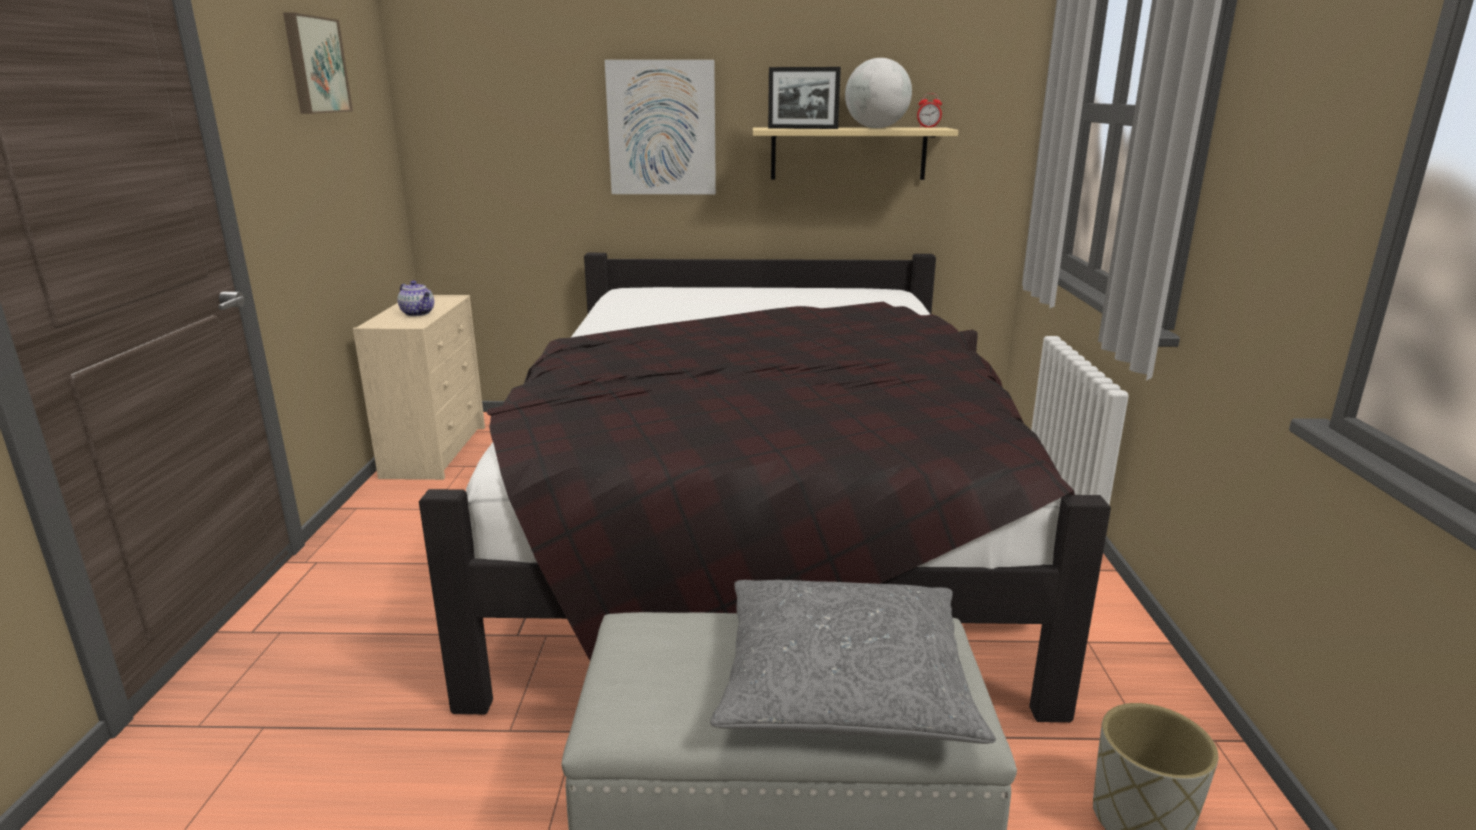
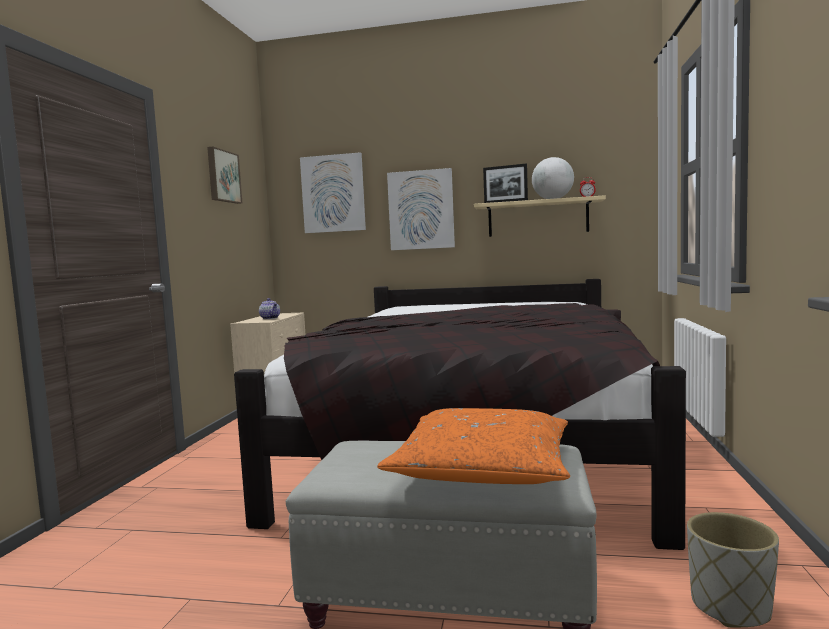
camera: 10 degrees right, 15 degrees down
grey pillow [710,580,996,744] -> orange pillow [377,408,570,484]
none -> picture [300,152,366,233]

